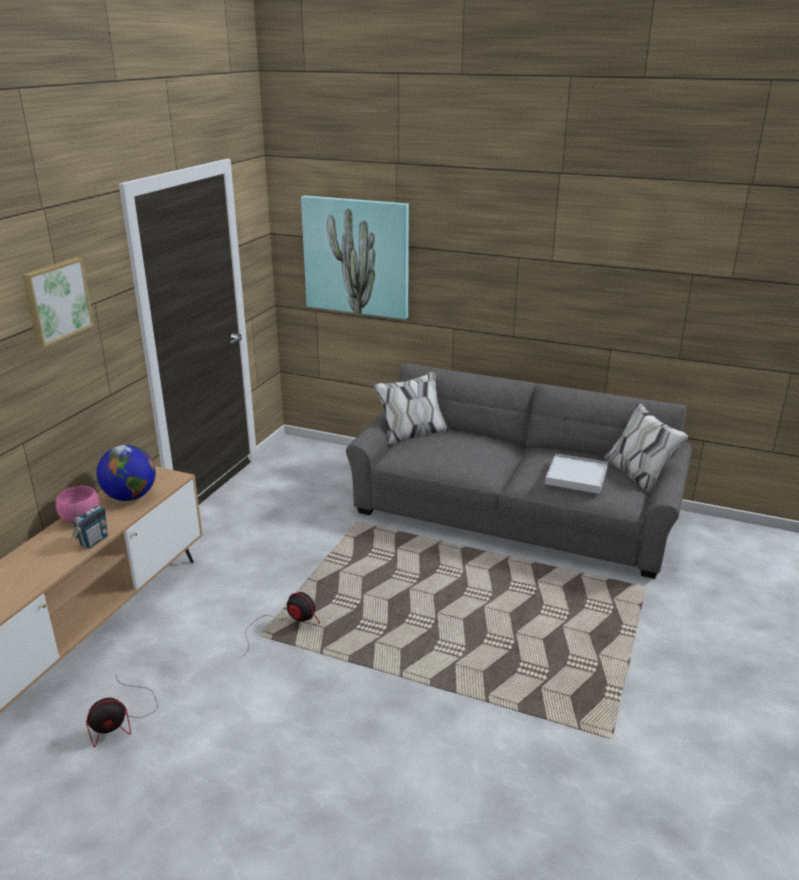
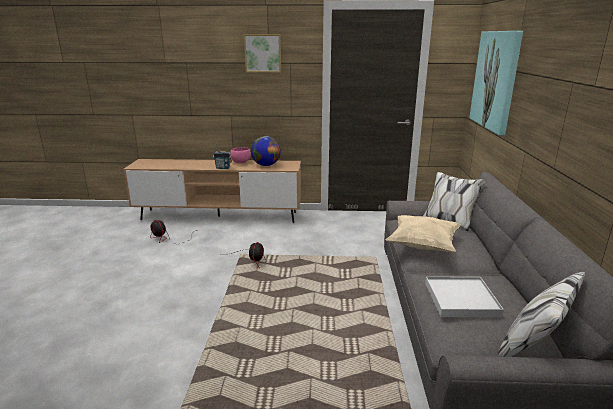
camera: 70 degrees right, 5 degrees down
none -> beige pillow [386,215,461,253]

